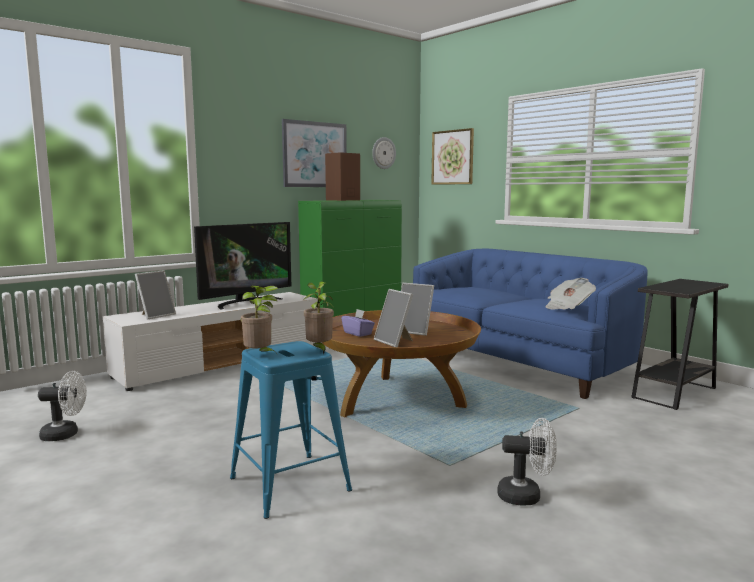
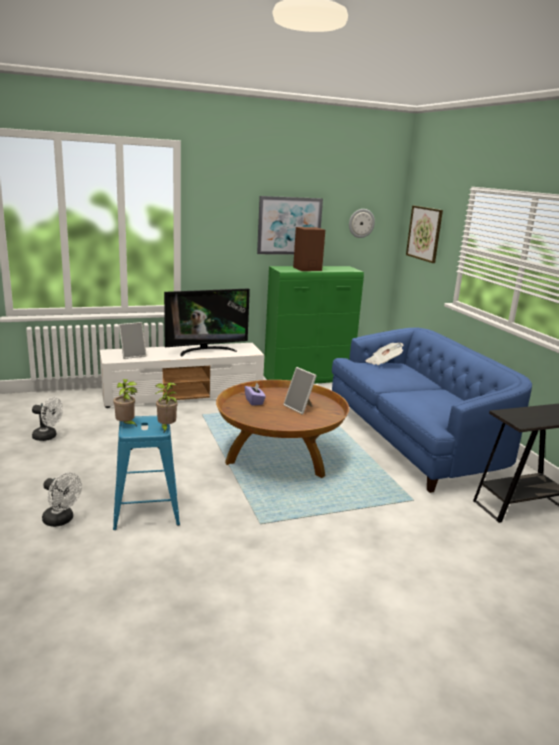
camera: 20 degrees right, 10 degrees up
picture frame [374,289,413,347] -> none
white fan [497,418,557,506] -> white fan moved to [42,472,82,527]
newspaper [545,278,596,310] -> newspaper moved to [365,343,403,365]

